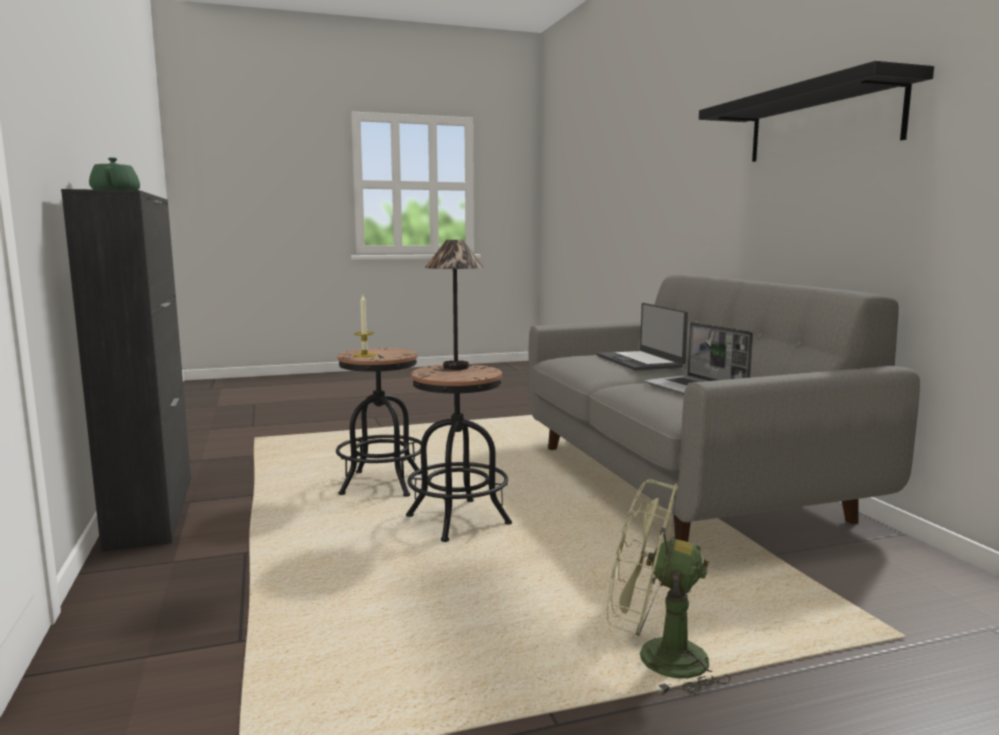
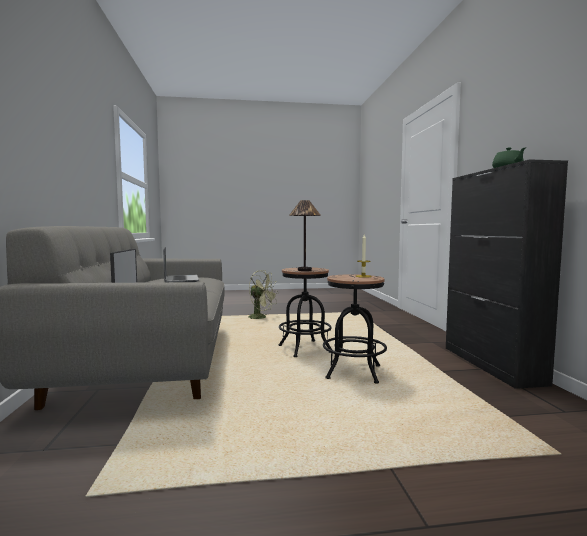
camera: 170 degrees left, 5 degrees down
black shelf [699,61,934,162] -> none

